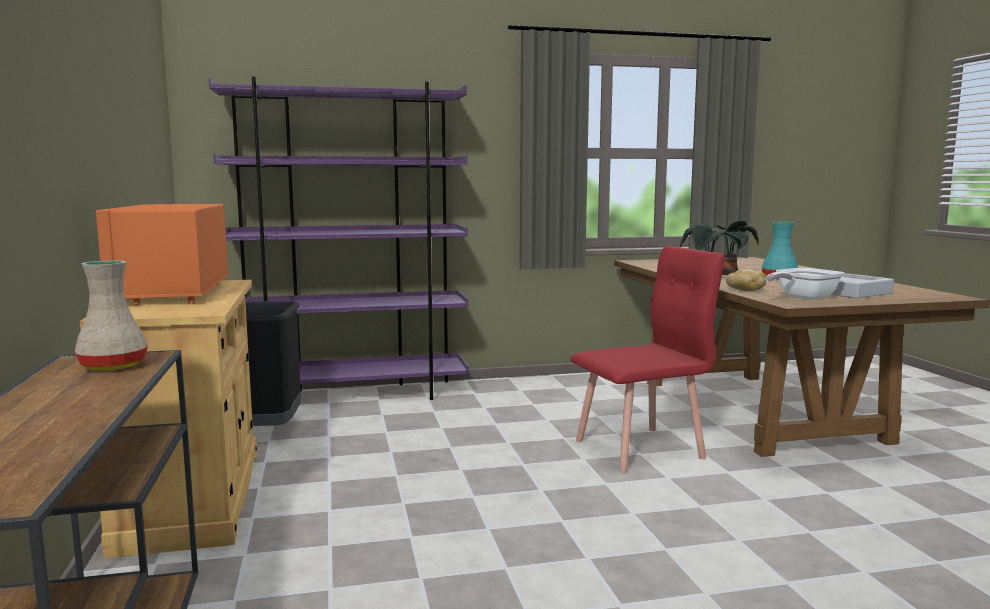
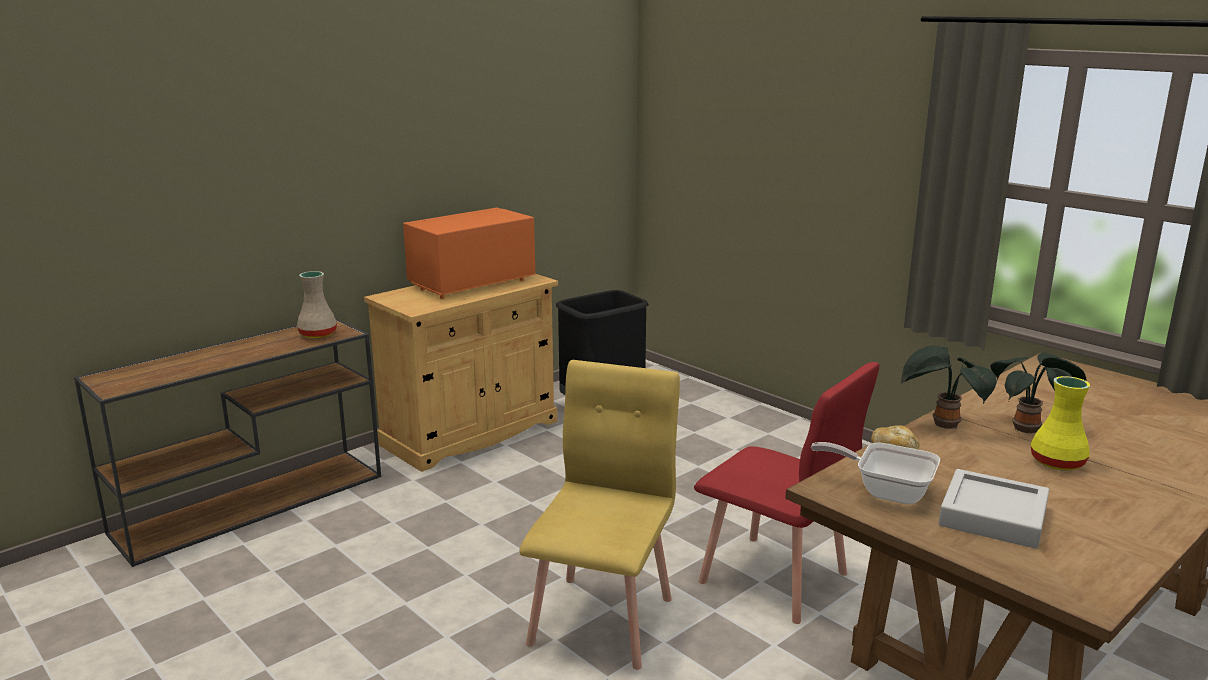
camera: 60 degrees right, 10 degrees up
purple bookcase [208,77,469,400] -> none
turquoise vase [761,222,798,279] -> yellow vase [1031,376,1090,471]
none -> yellow chair [520,360,680,670]

